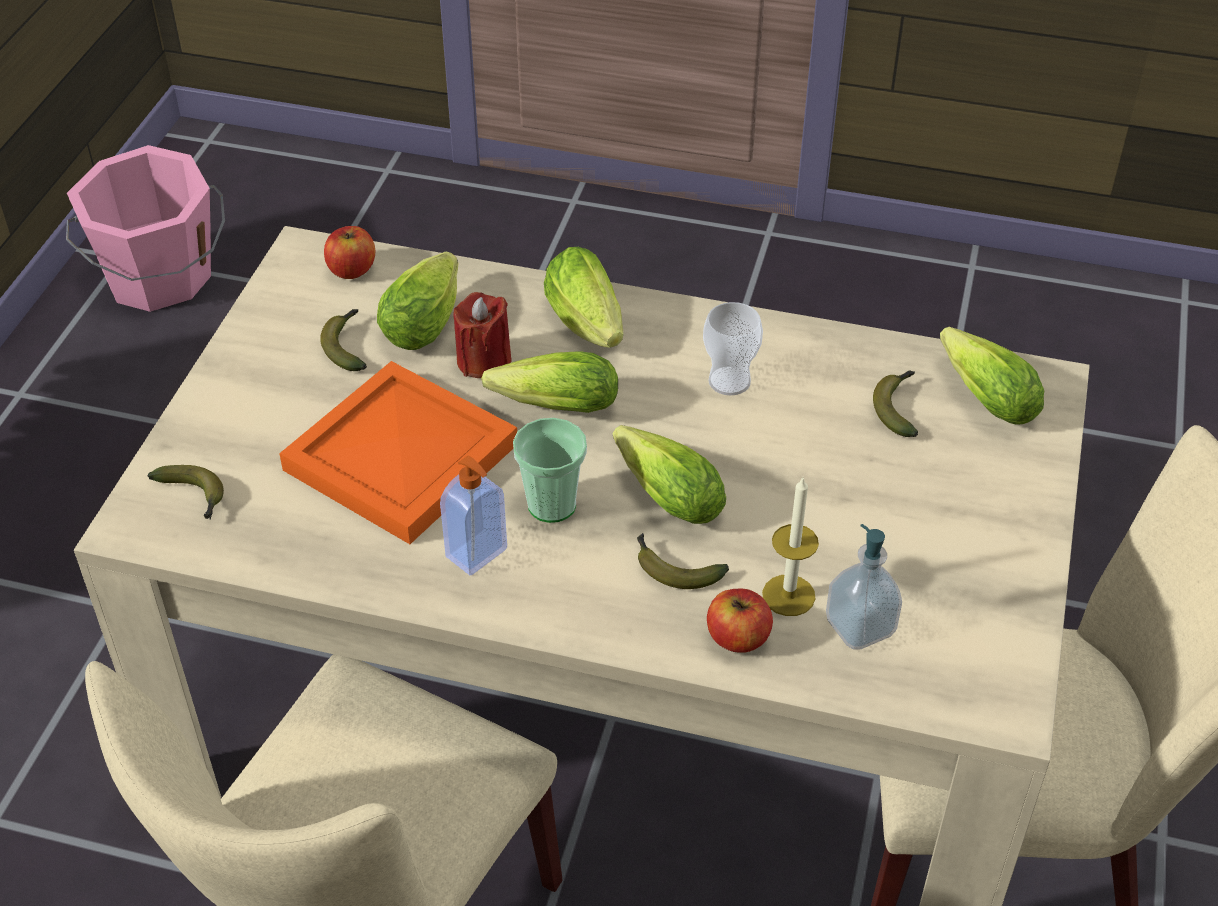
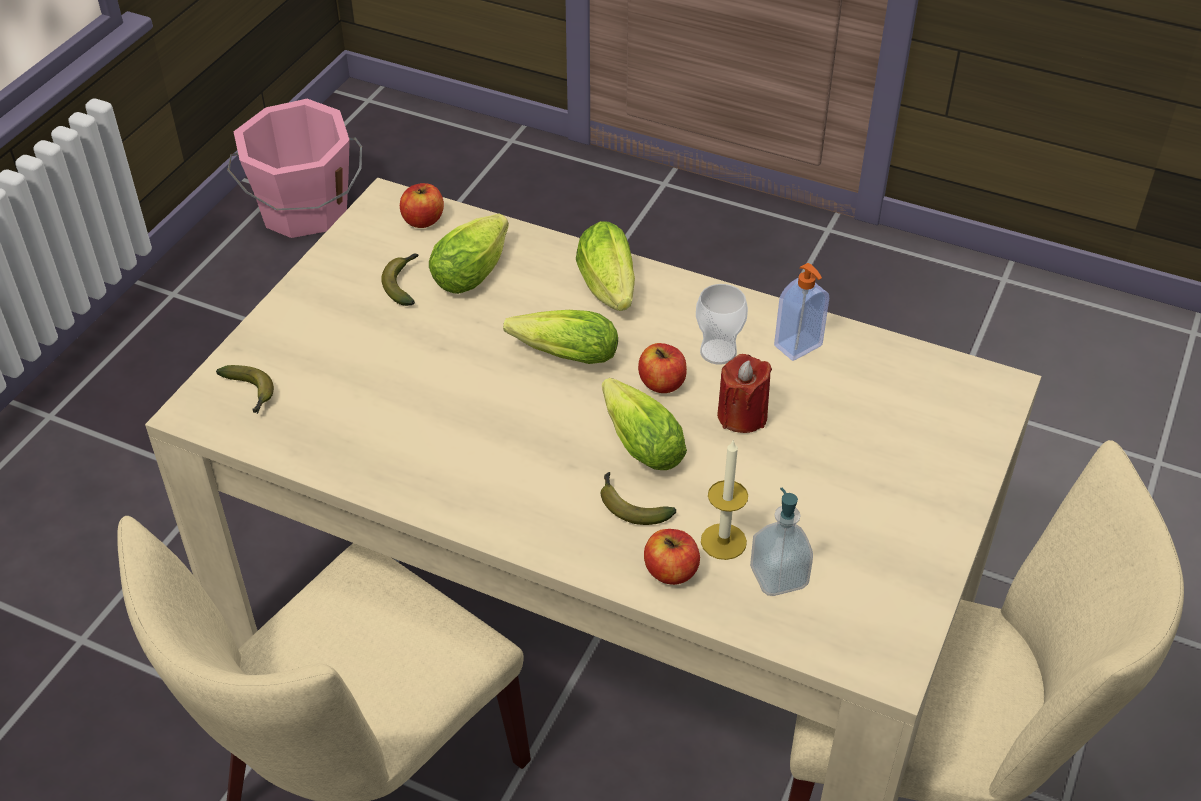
camera: 10 degrees right, 0 degrees up
orange tray [279,361,517,544] -> none
soap dispenser [440,456,507,575] -> soap dispenser moved to [774,263,829,361]
red candle [454,292,511,378] -> red candle moved to [717,354,772,433]
cup [513,418,587,523] -> none
banana [873,370,918,437] -> none
lettuce [940,327,1044,425] -> none
none -> apple [638,343,687,393]

